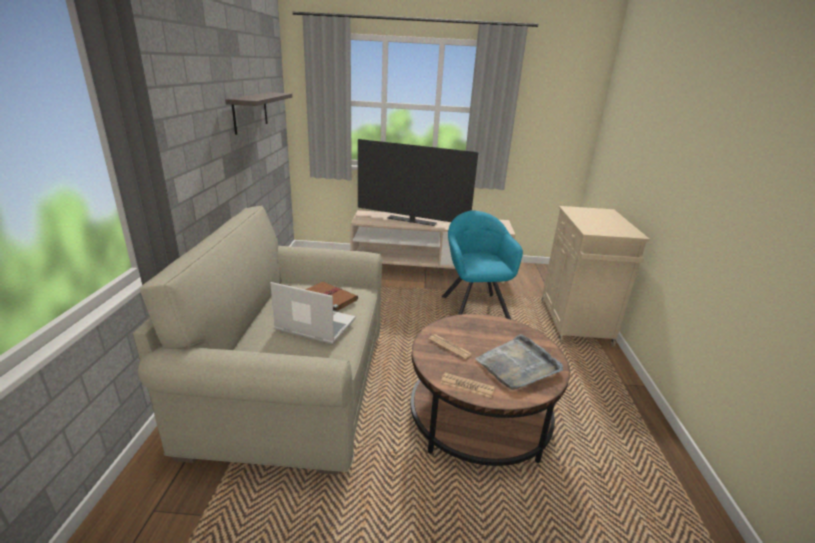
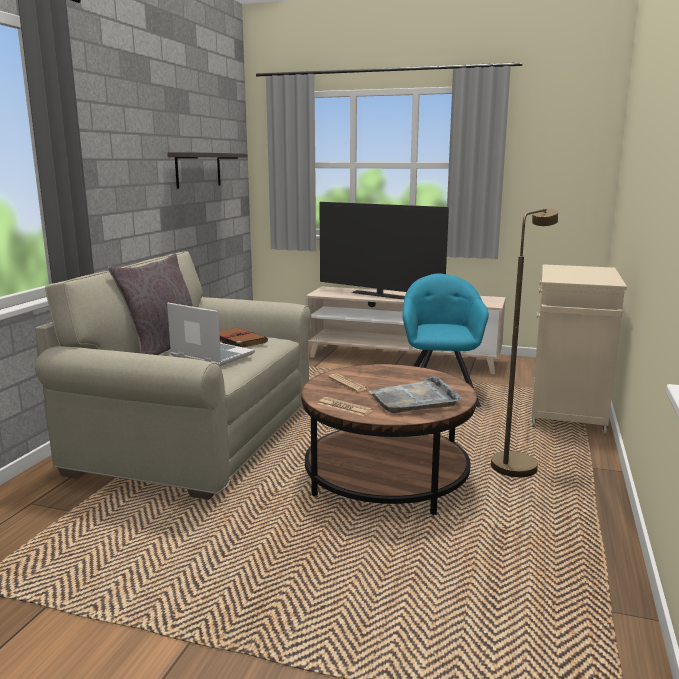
camera: 15 degrees right, 10 degrees down
none -> grey pillow [108,253,193,355]
none -> brown floor lamp [491,208,558,477]

